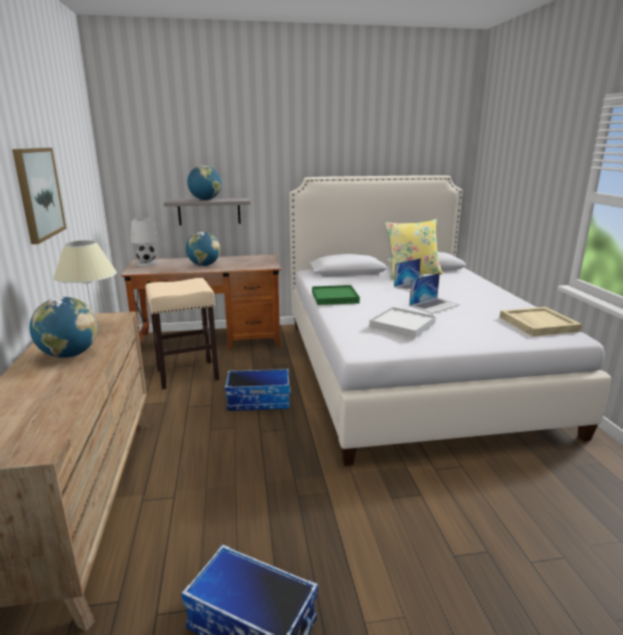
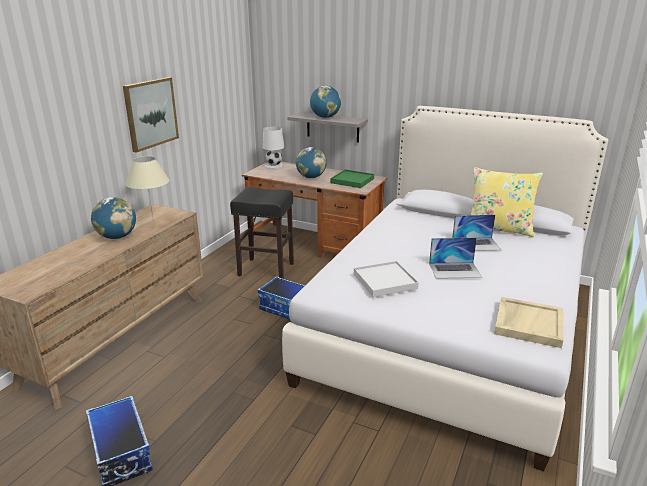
camera: 35 degrees right, 5 degrees up
beige stool [145,278,219,389] -> black stool [230,187,294,279]
green tray [312,285,360,305] -> green tray moved to [331,170,374,188]

